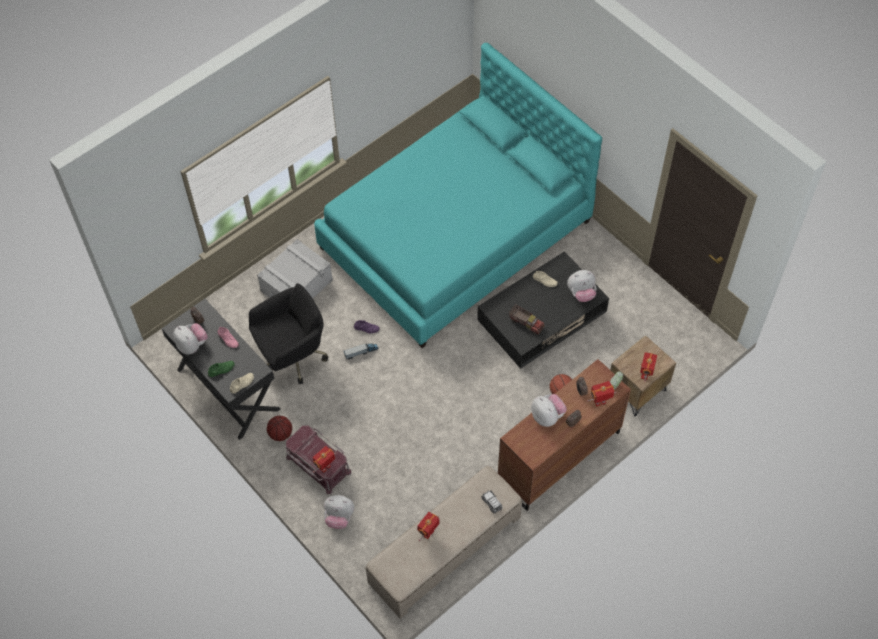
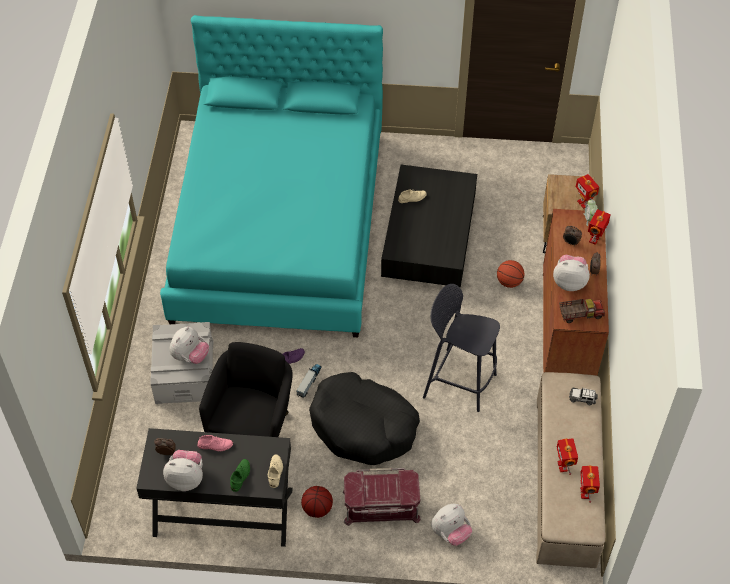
camera: 45 degrees left, 5 degrees down
toy robot [312,446,337,473] -> toy robot moved to [580,466,600,503]
toy truck [509,304,545,335] -> toy truck moved to [559,299,605,323]
plush toy [567,270,596,302] -> plush toy moved to [170,327,209,364]
none -> black dog bed [309,372,420,465]
none -> grey stool [423,284,500,412]

